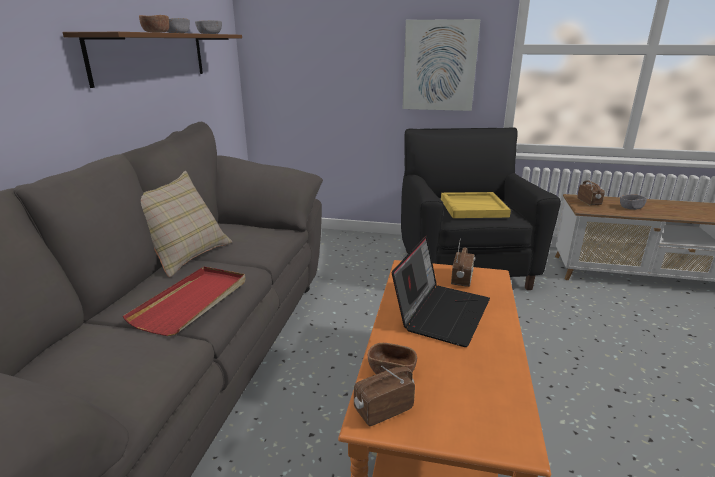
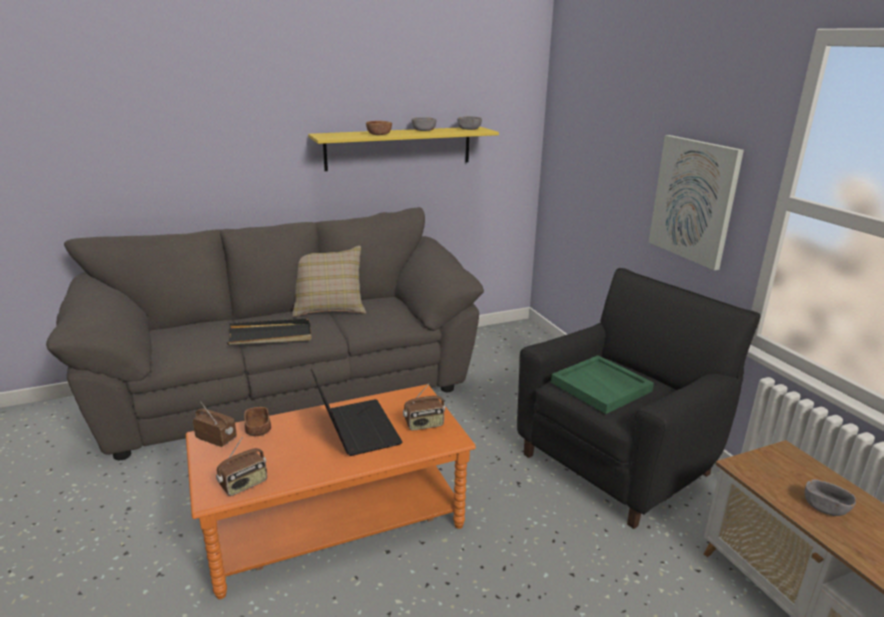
camera: 55 degrees right, 0 degrees up
brown shelf [62,32,242,88] -> yellow shelf [308,127,499,171]
red tray [123,267,245,336] -> black tray [227,318,312,345]
laptop [392,236,490,347] -> laptop turned 105 degrees counterclockwise [310,368,402,456]
yellow tray [441,192,511,218] -> green tray [551,355,654,414]
radio [577,173,605,206] -> radio moved to [216,437,267,496]

